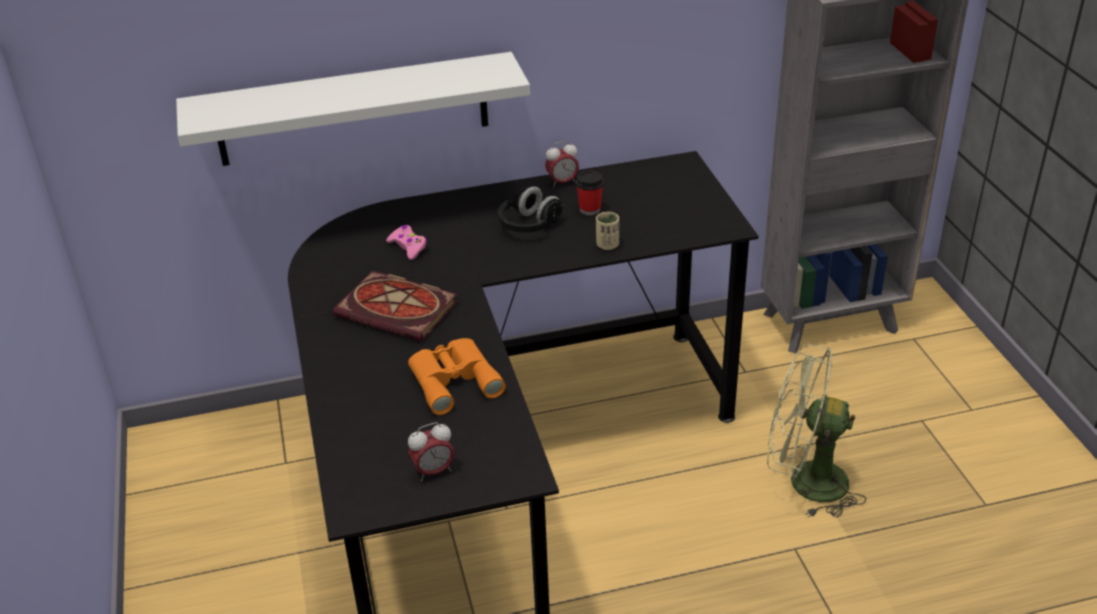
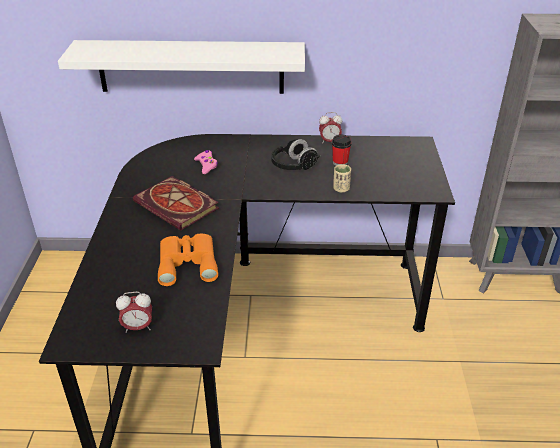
camera: 15 degrees right, 0 degrees up
green fan [767,344,866,517] -> none

